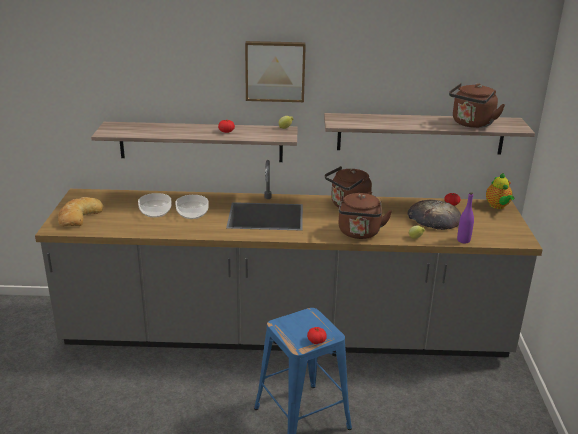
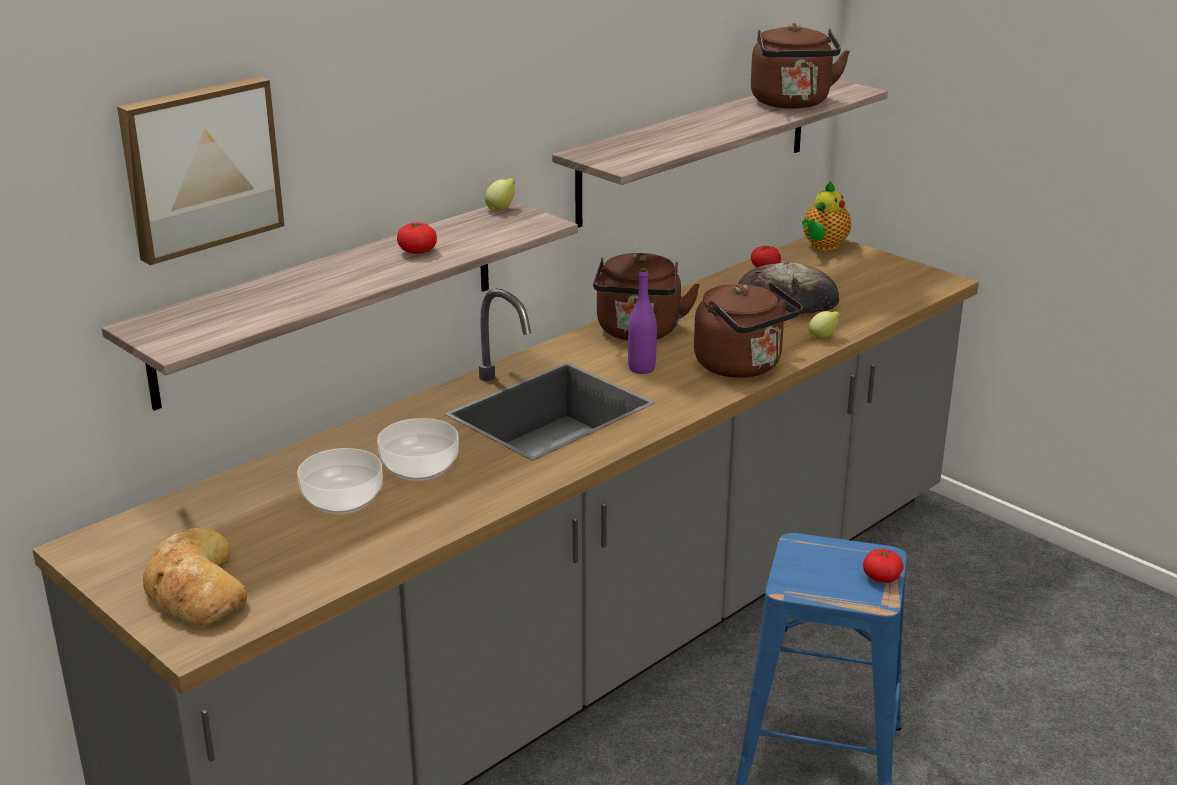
camera: 45 degrees left, 0 degrees up
picture [245,41,306,102] -> picture moved to [117,76,284,265]
purple bottle [457,192,474,243] -> purple bottle moved to [628,268,657,374]
teapot [486,173,514,209] -> teapot turned 90 degrees clockwise [802,181,851,251]

